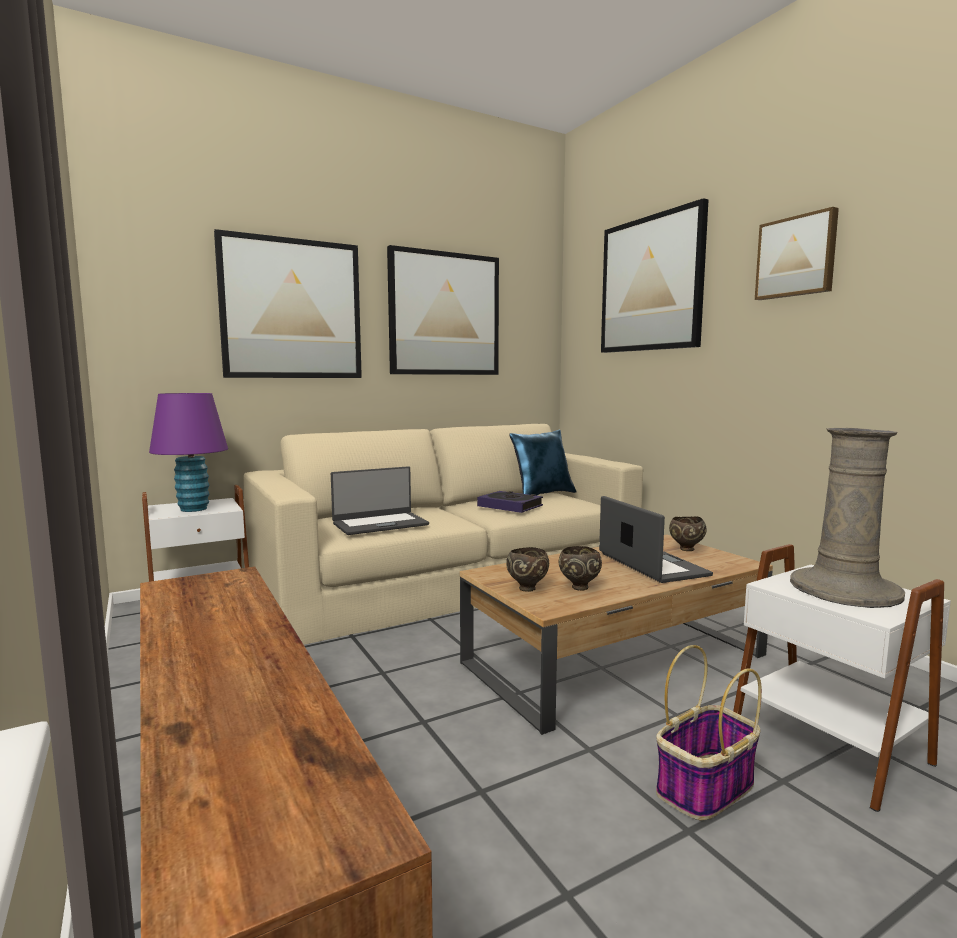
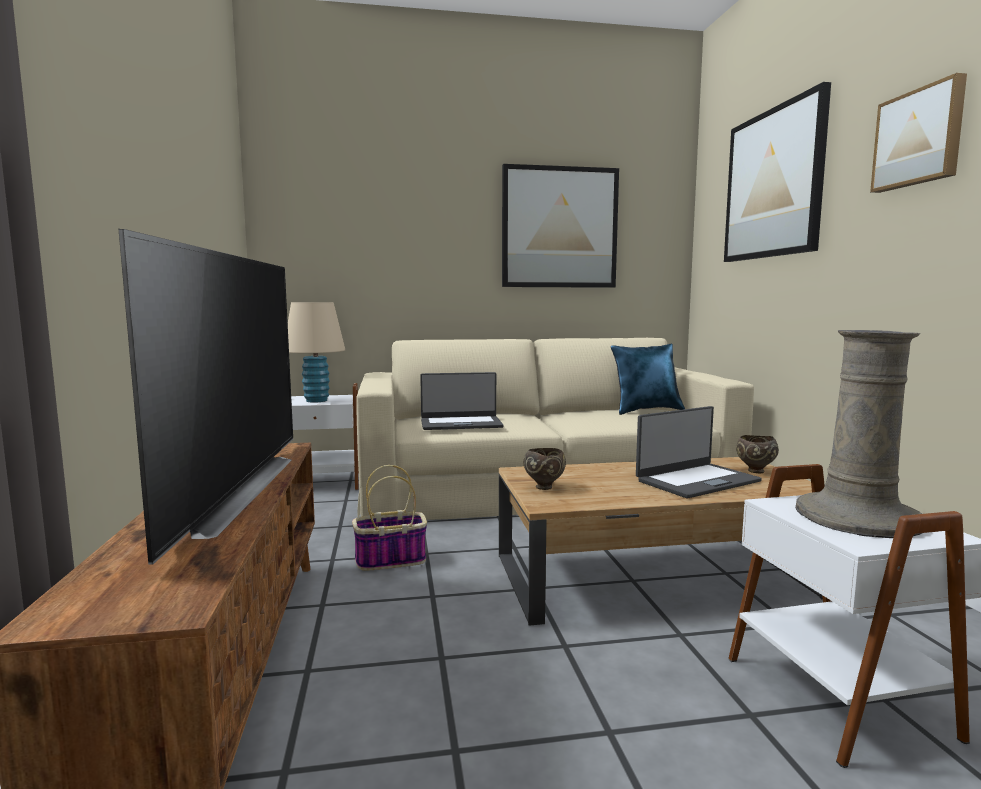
camera: 20 degrees right, 0 degrees up
purple table lamp [149,393,228,512] -> beige table lamp [288,302,345,403]
picture [214,229,362,378] -> none
book [477,491,543,513] -> none
brown bowl [559,546,602,591] -> none
laptop [599,496,713,583] -> laptop turned 60 degrees clockwise [636,406,762,499]
basket [656,645,762,820] -> basket moved to [352,465,427,571]
none -> television [119,229,293,565]

